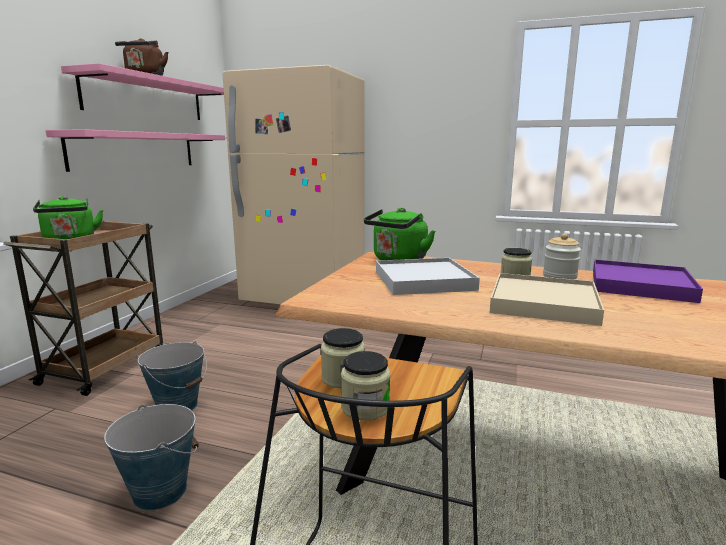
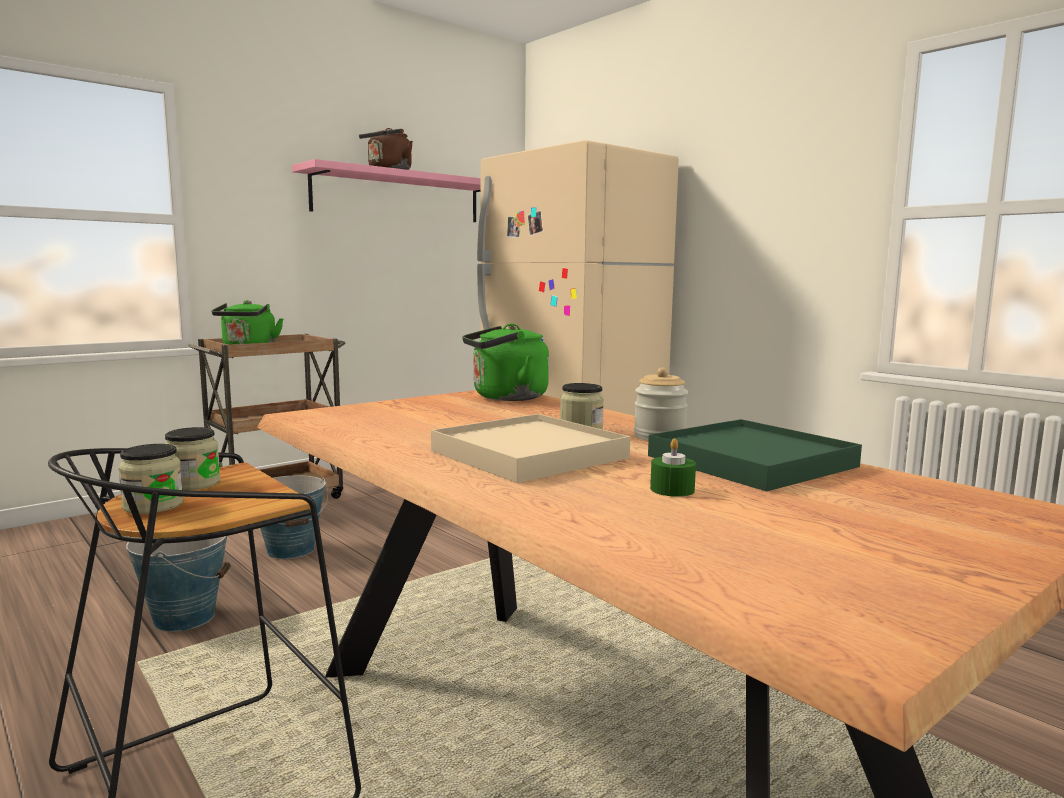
camera: 30 degrees right, 5 degrees down
pink shelf [46,129,225,172] -> none
white tray [376,258,480,295] -> none
purple tray [593,260,703,303] -> green tray [648,419,862,491]
none -> green candle [650,439,696,497]

